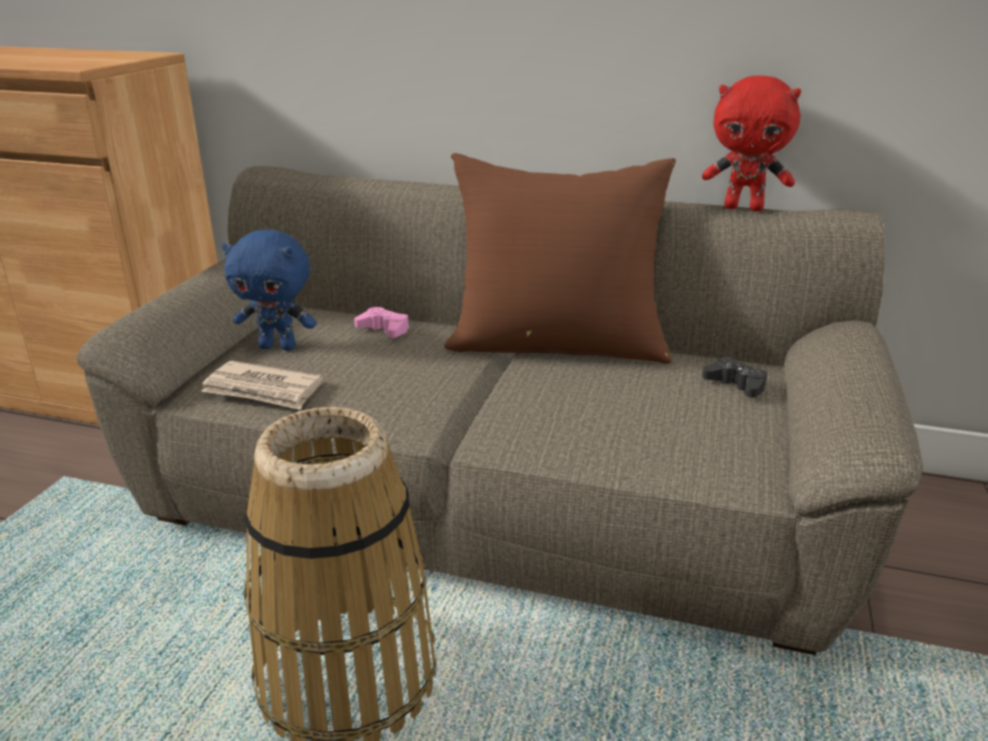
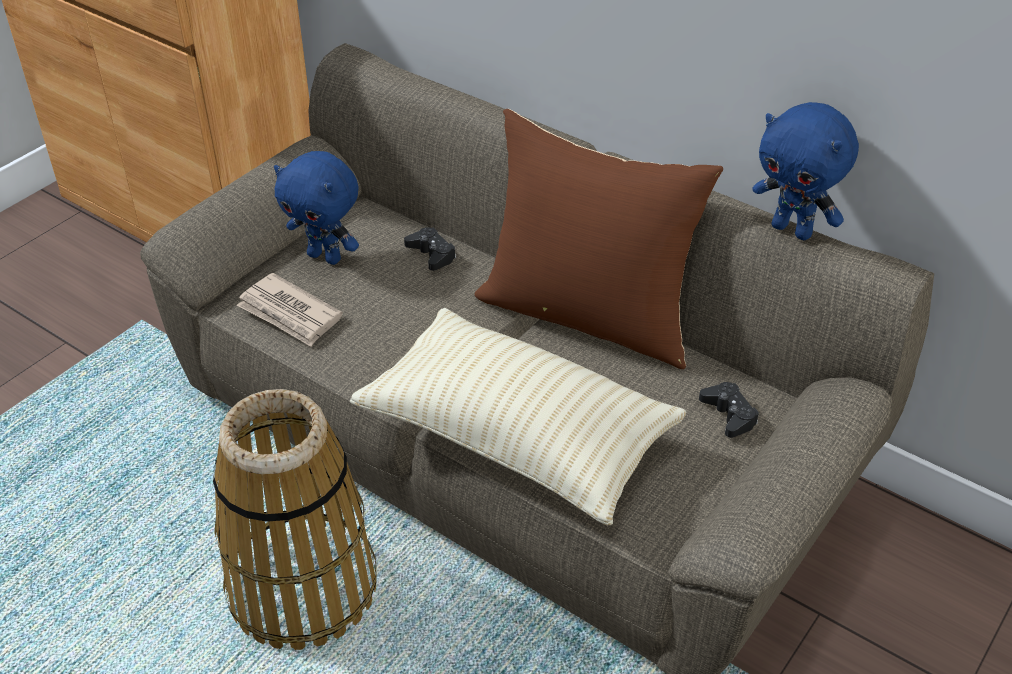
camera: 20 degrees right, 15 degrees up
pink game controller [354,307,409,338] -> black game controller [404,227,456,271]
red plush toy [702,76,801,211] -> blue plush toy [752,102,859,240]
none -> beige pillow [350,308,687,526]

